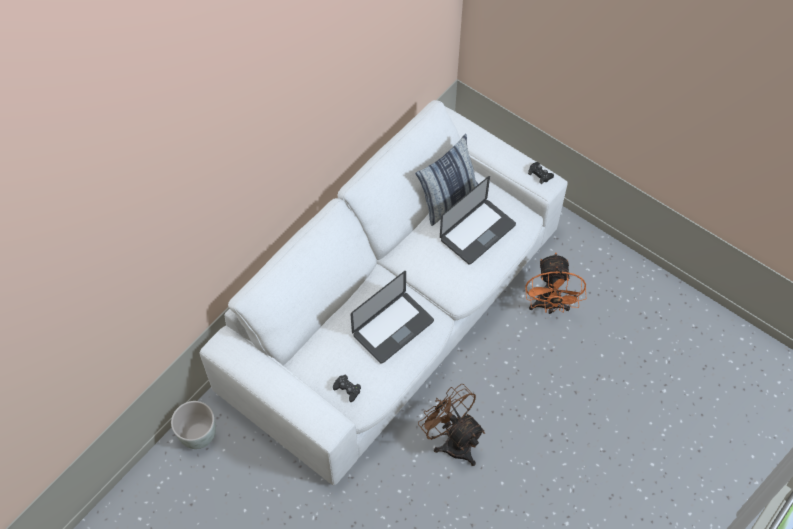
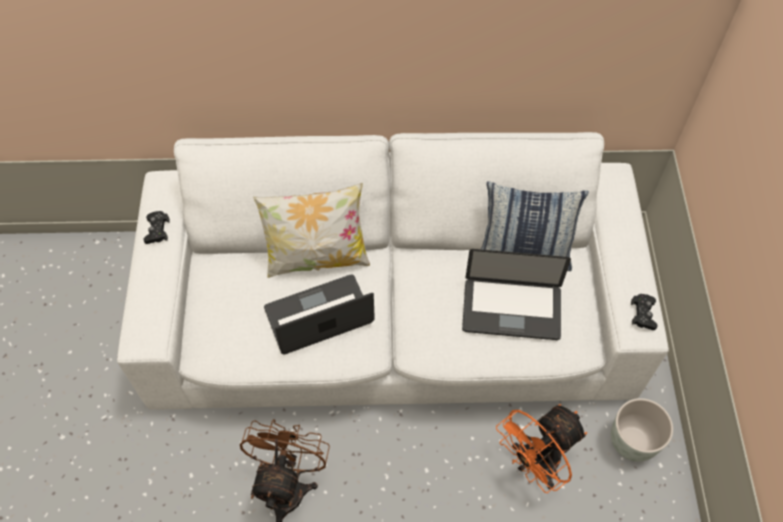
camera: 50 degrees right, 0 degrees up
grey planter [171,401,216,449] -> grey planter moved to [611,398,673,462]
black game controller [333,375,361,402] -> black game controller moved to [143,211,170,244]
laptop [350,271,434,364] -> laptop turned 150 degrees clockwise [264,274,375,354]
none -> pillow [253,183,370,278]

